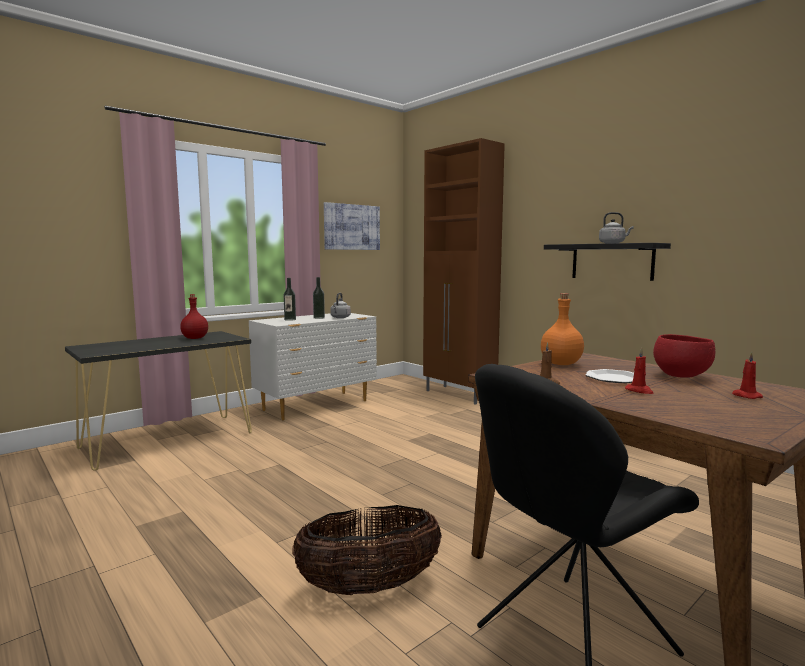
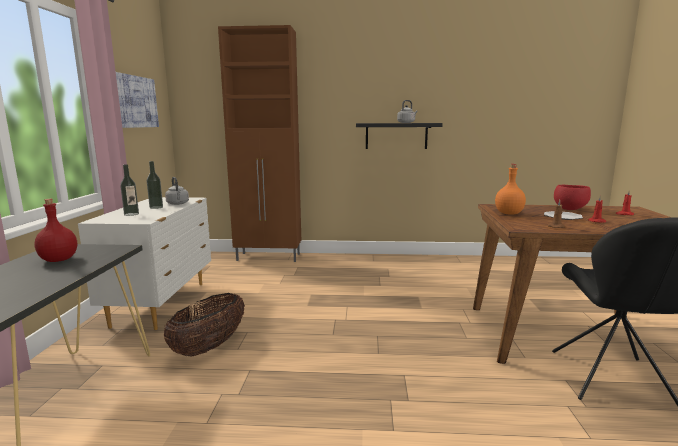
camera: 45 degrees left, 5 degrees up
basket [292,505,442,595] -> basket moved to [164,293,245,357]

